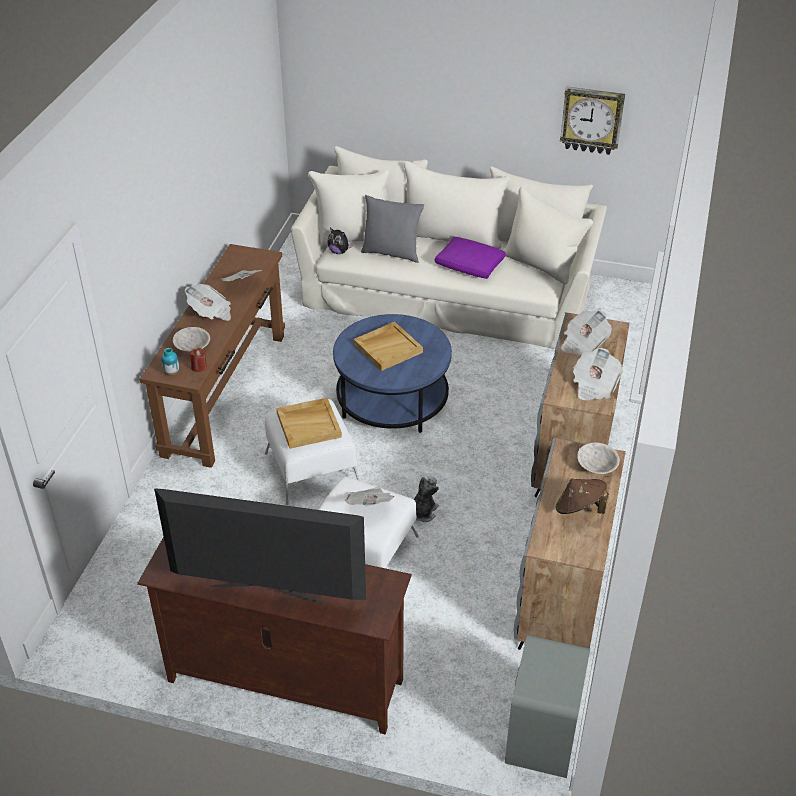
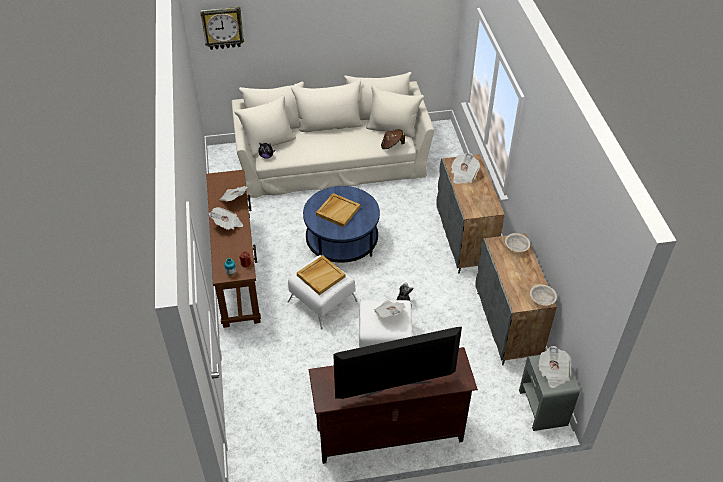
camera: 25 degrees left, 5 degrees up
beige bowl [173,327,210,352] -> beige bowl moved to [530,284,557,306]
grey pillow [361,195,424,263] -> none
purple pillow [435,237,506,279] -> none
brown hat [556,479,609,514] -> brown hat moved to [381,129,405,149]
wall clock [560,87,625,155] -> wall clock moved to [200,7,244,50]
newspaper [573,348,623,400] -> newspaper moved to [538,346,571,388]

